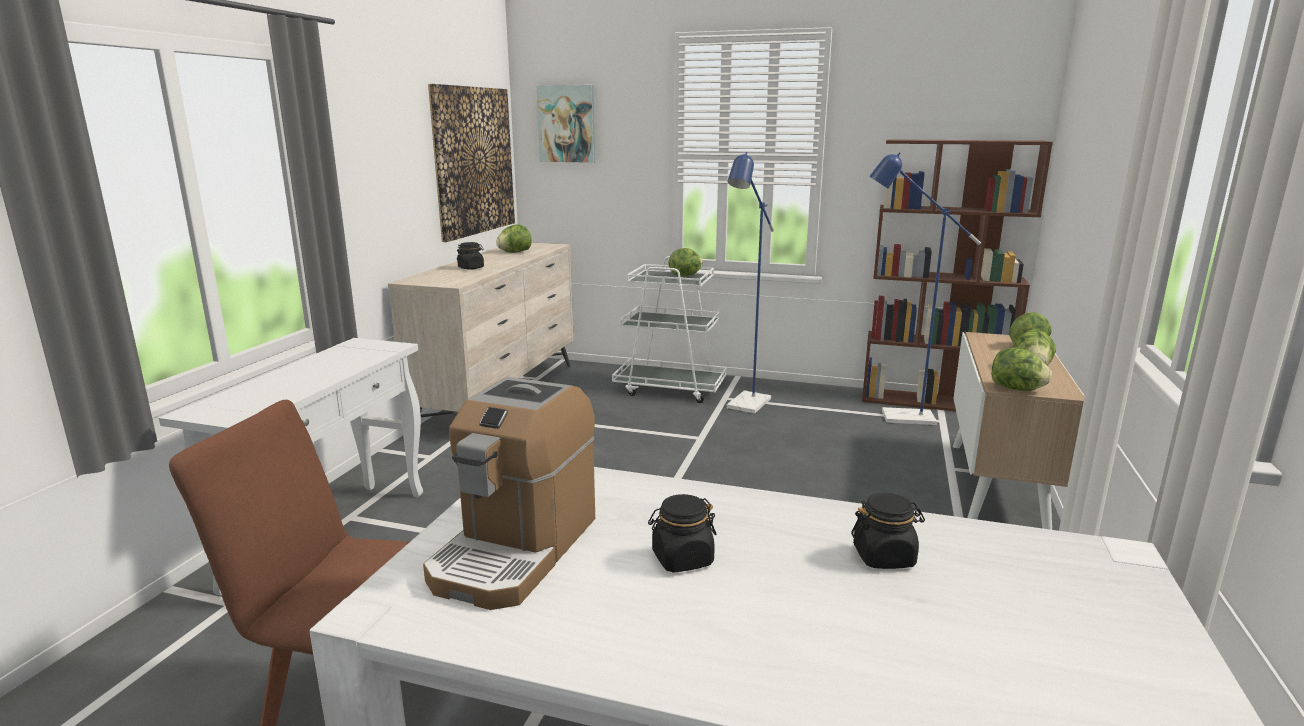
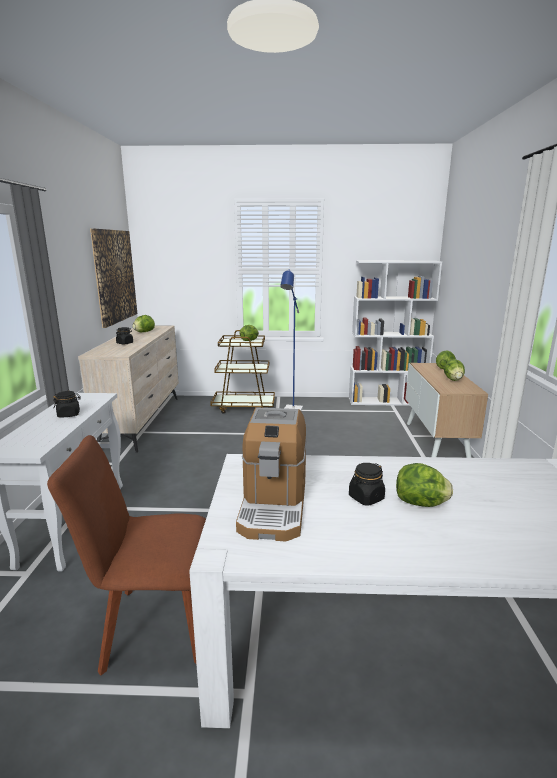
camera: 15 degrees left, 0 degrees up
picture [536,85,595,163] -> none
white cart [612,256,727,403] -> brown cart [210,330,275,414]
black jar [851,493,925,569] -> black jar moved to [53,391,81,418]
brown bookcase [862,139,1053,411] -> white bookcase [349,261,442,406]
blue floor lamp [869,152,981,425] -> none
lettuce [992,347,1052,391] -> lettuce moved to [396,463,453,507]

